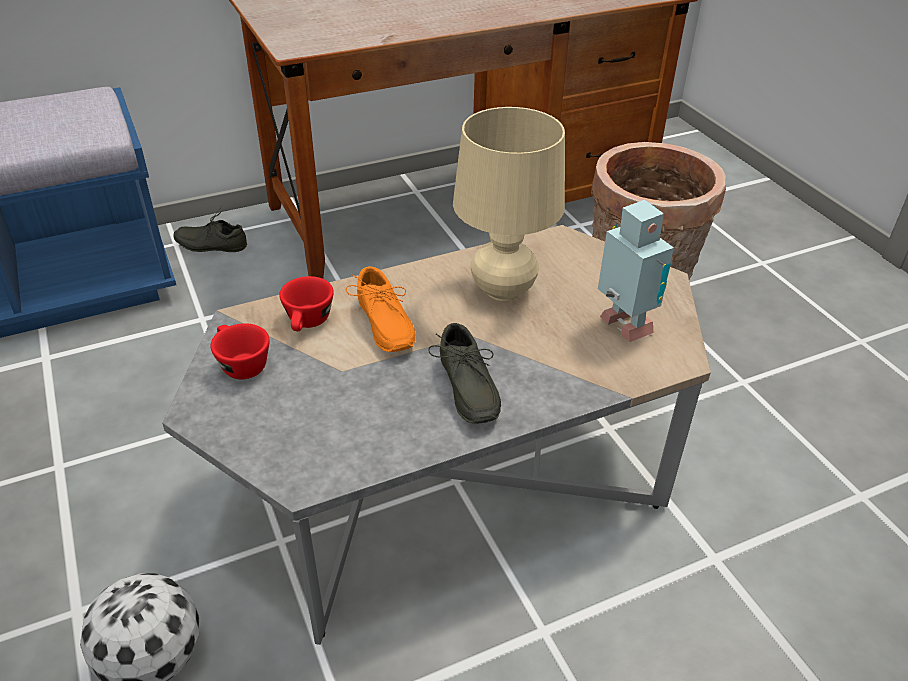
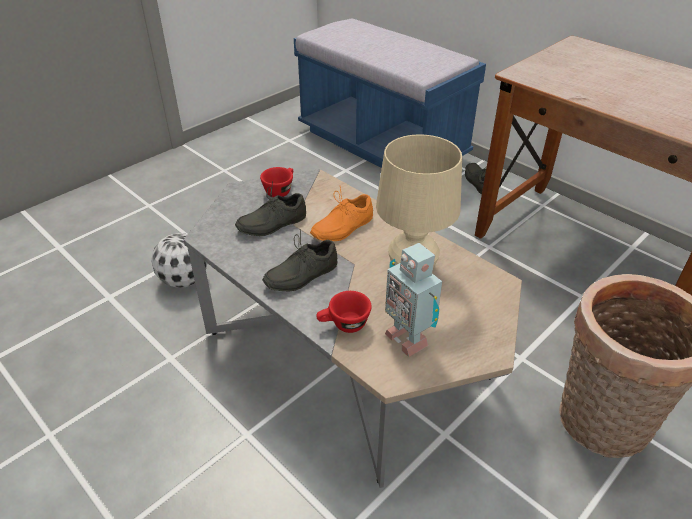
camera: 70 degrees right, 0 degrees up
red cup [279,276,334,331] -> red cup moved to [316,291,372,333]
toy robot [598,200,674,342] -> toy robot turned 105 degrees clockwise [385,243,442,357]
none -> grey shoe [235,182,306,236]

